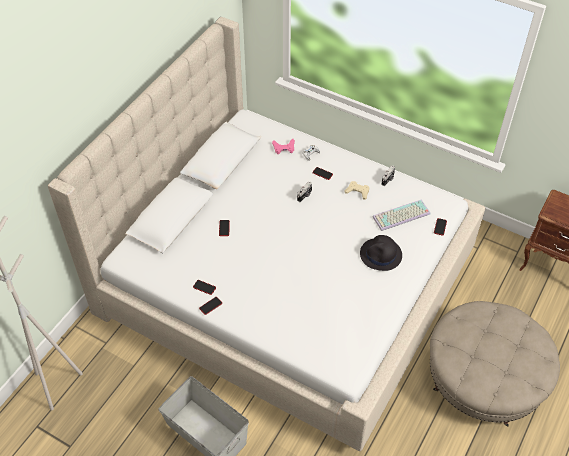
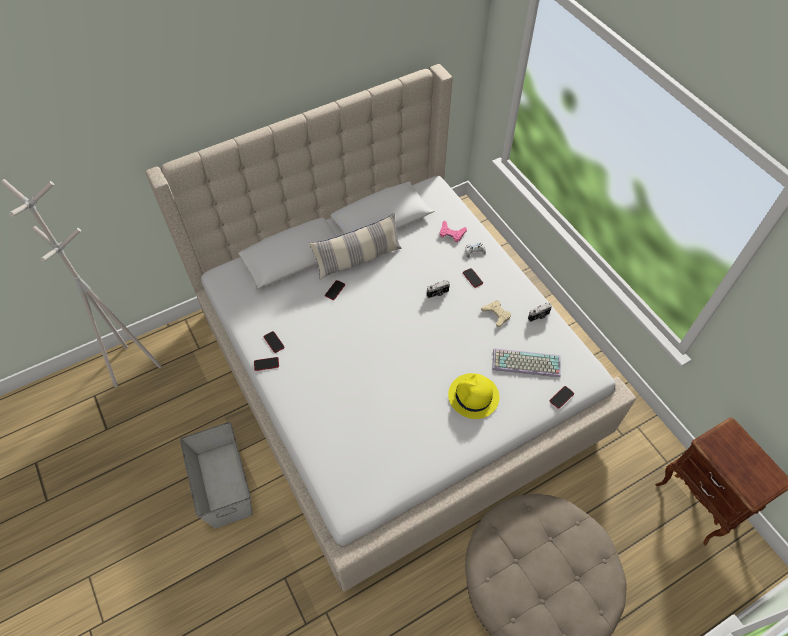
camera: 30 degrees right, 5 degrees up
black hat [360,235,402,271] -> yellow hat [448,373,499,419]
none -> pillow [309,213,402,280]

